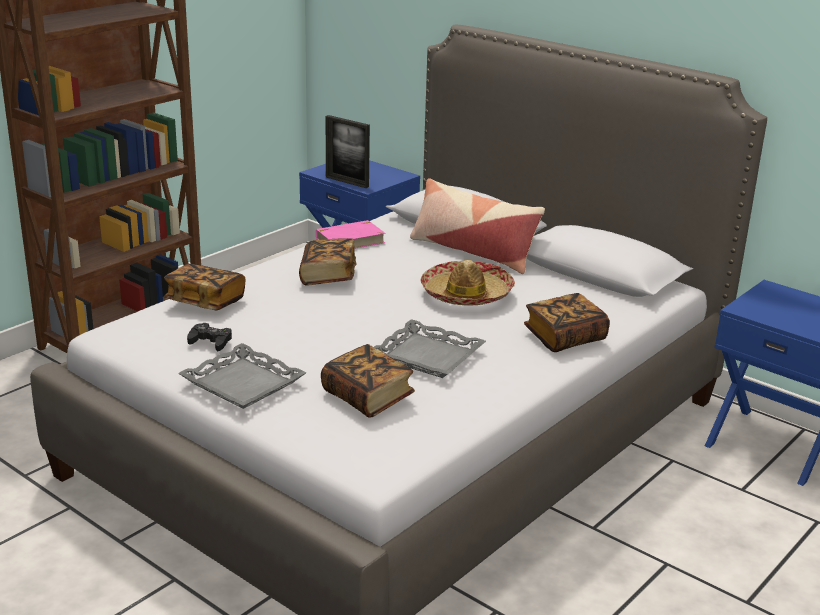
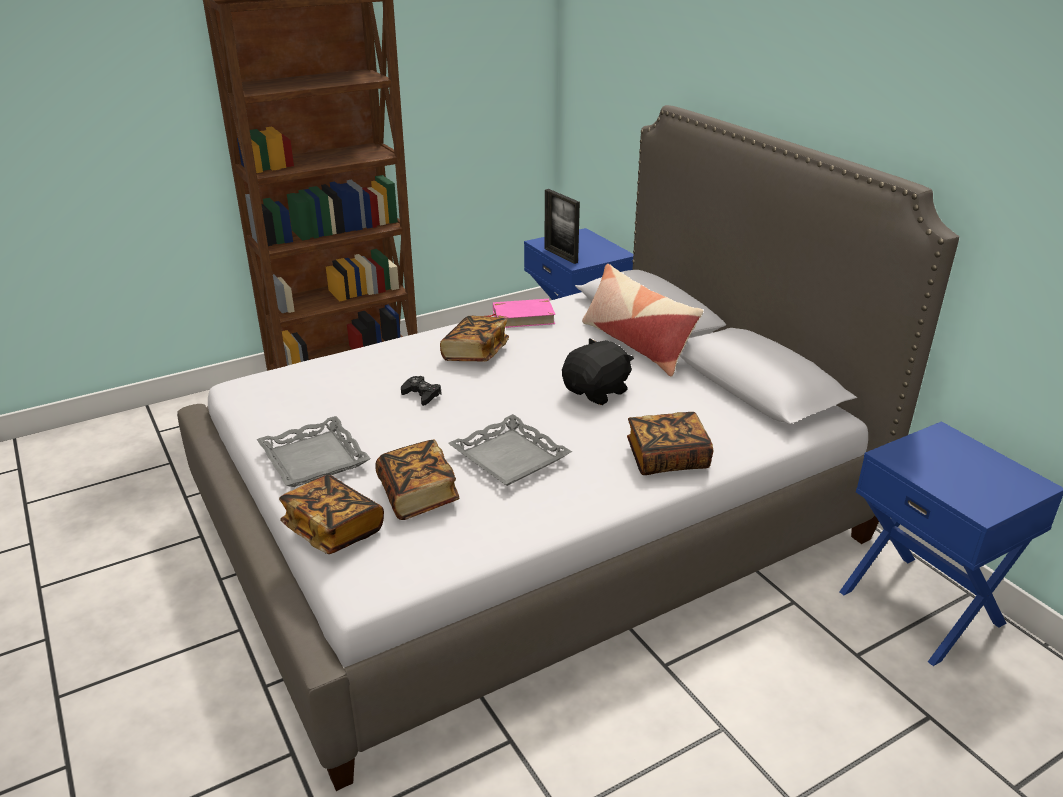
camera: 20 degrees right, 5 degrees up
book [164,264,246,310] -> book moved to [279,475,384,554]
black game controller [187,323,232,351] -> black game controller moved to [401,376,442,406]
hat [421,260,515,305] -> black plush toy [562,338,634,405]

